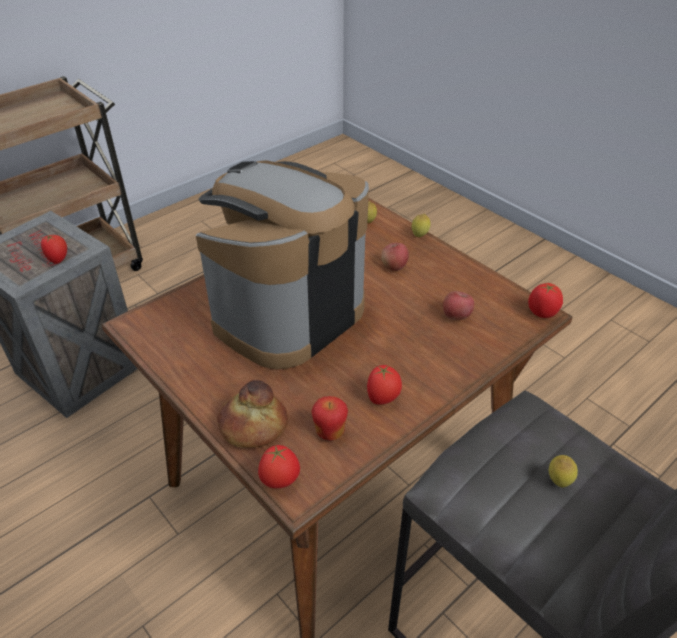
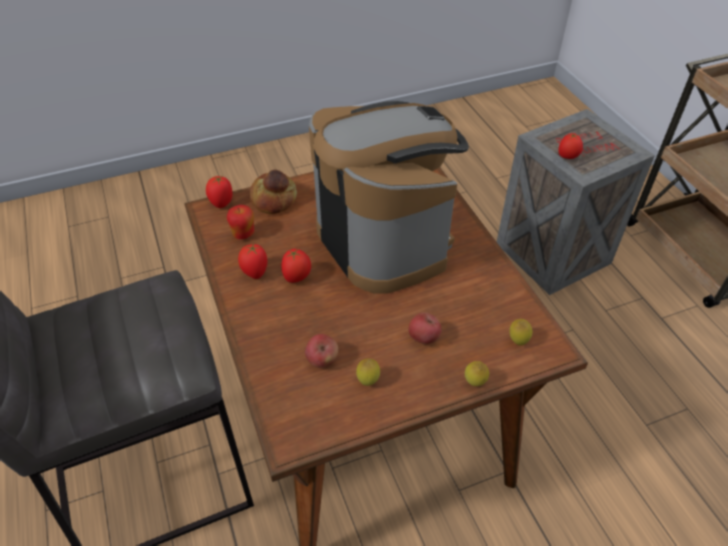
camera: 110 degrees right, 5 degrees up
tomato [528,283,563,318] -> tomato moved to [281,249,311,283]
lemon [549,455,578,488] -> lemon moved to [356,359,380,386]

